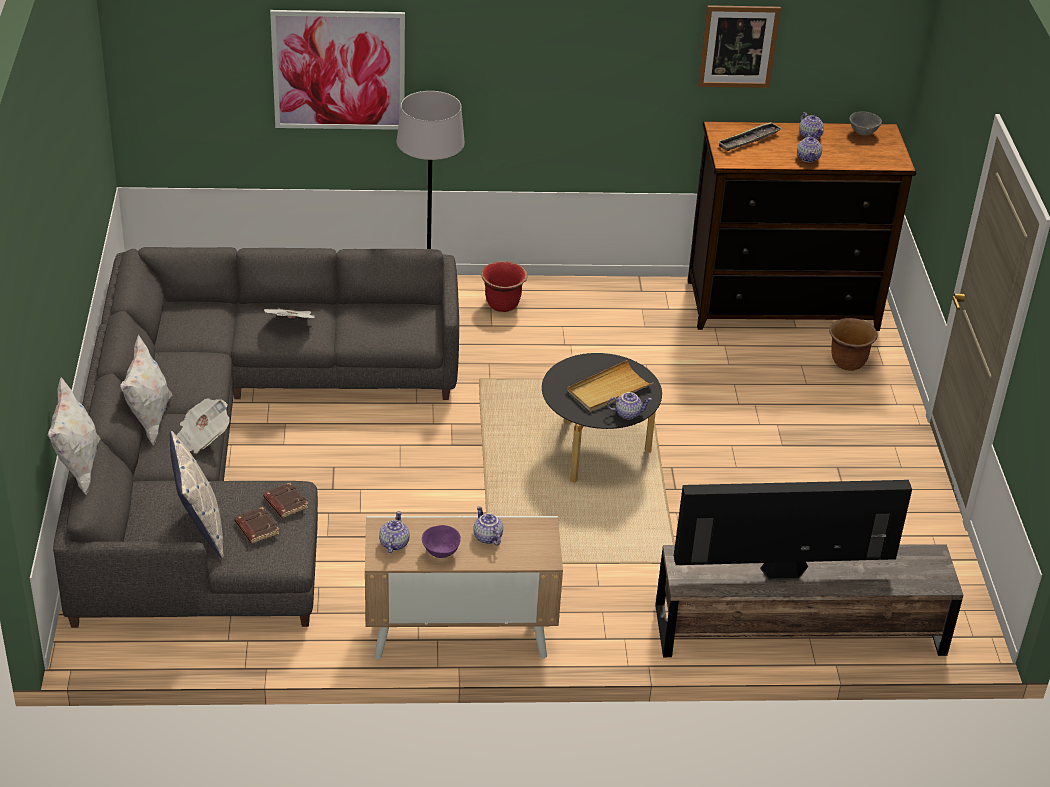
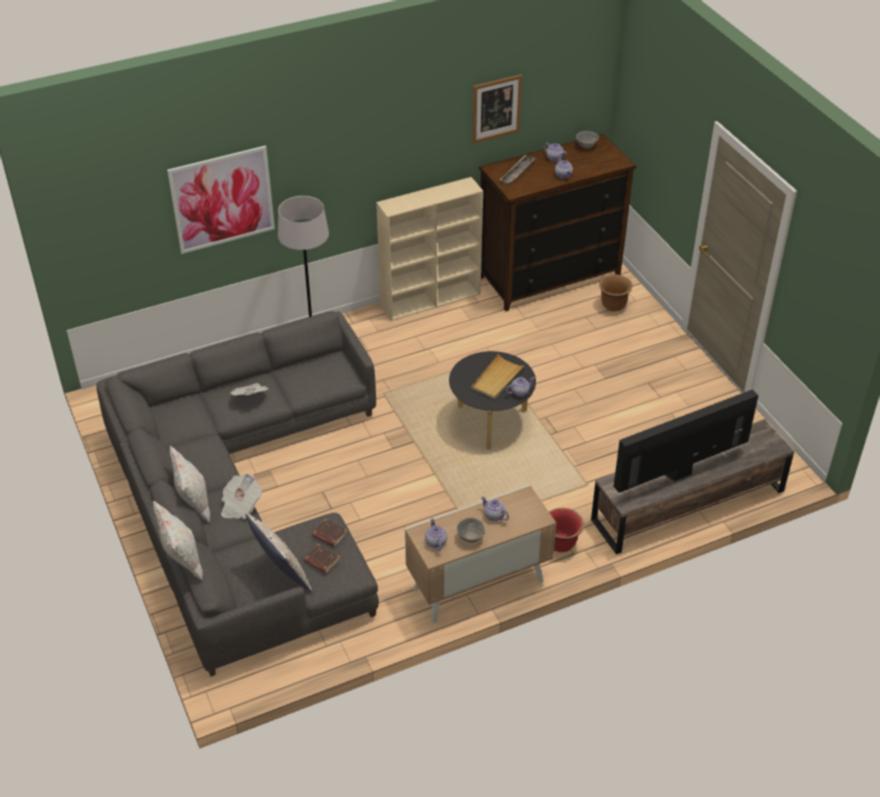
camera: 20 degrees left, 5 degrees up
purple bowl [422,525,461,558] -> grey bowl [457,518,485,543]
red planter [481,261,528,312] -> red planter moved to [549,508,584,552]
none -> beige bookcase [376,177,483,321]

